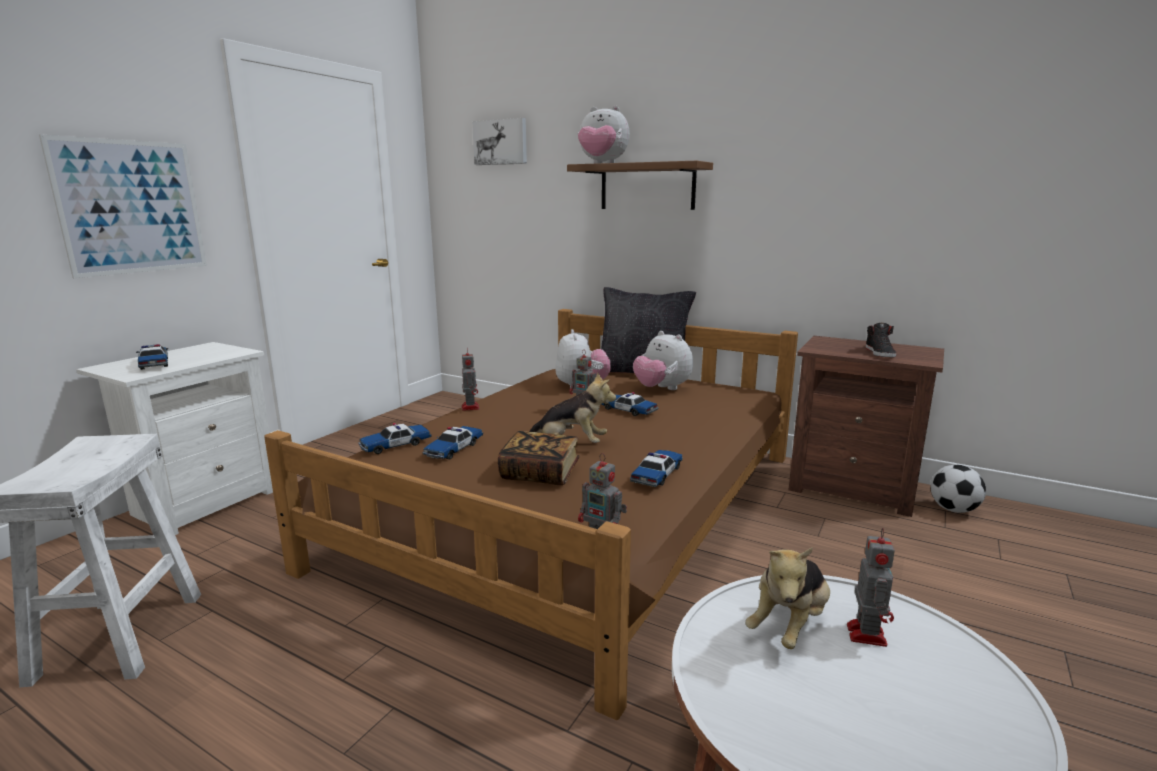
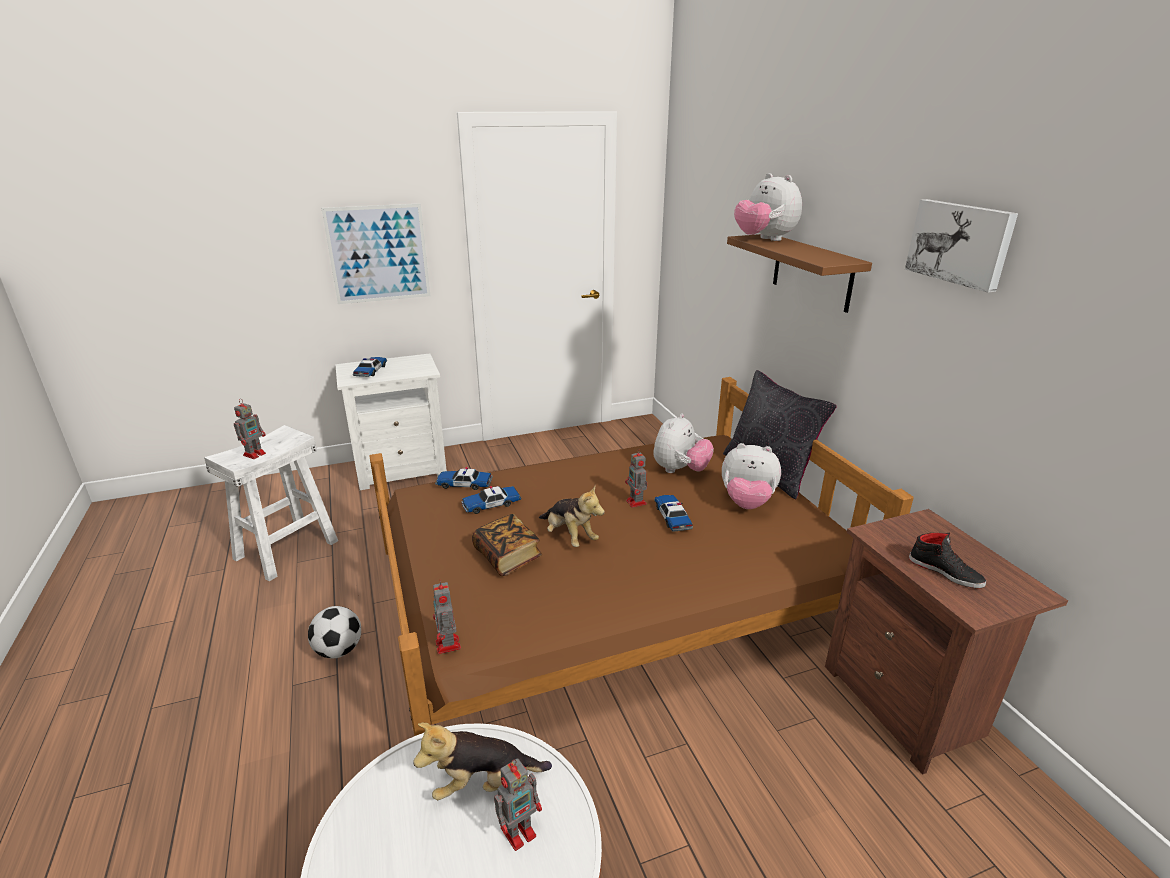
camera: 40 degrees right, 10 degrees up
toy robot [462,349,479,411] -> toy robot moved to [234,399,266,459]
picture [472,118,527,165] -> picture moved to [905,199,1018,293]
toy car [630,450,683,487] -> none
plush toy [633,331,693,390] -> plush toy turned 75 degrees counterclockwise [722,443,781,509]
black shoe [866,323,897,357] -> black shoe turned 90 degrees counterclockwise [909,533,987,588]
football [930,465,986,513] -> football moved to [308,606,361,658]

